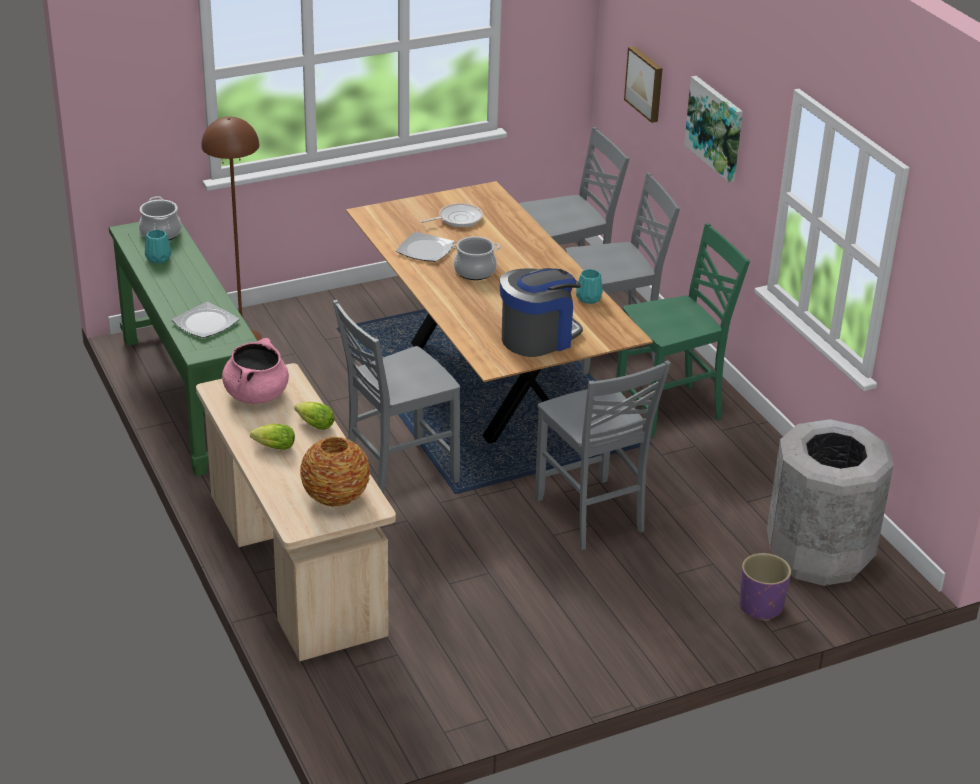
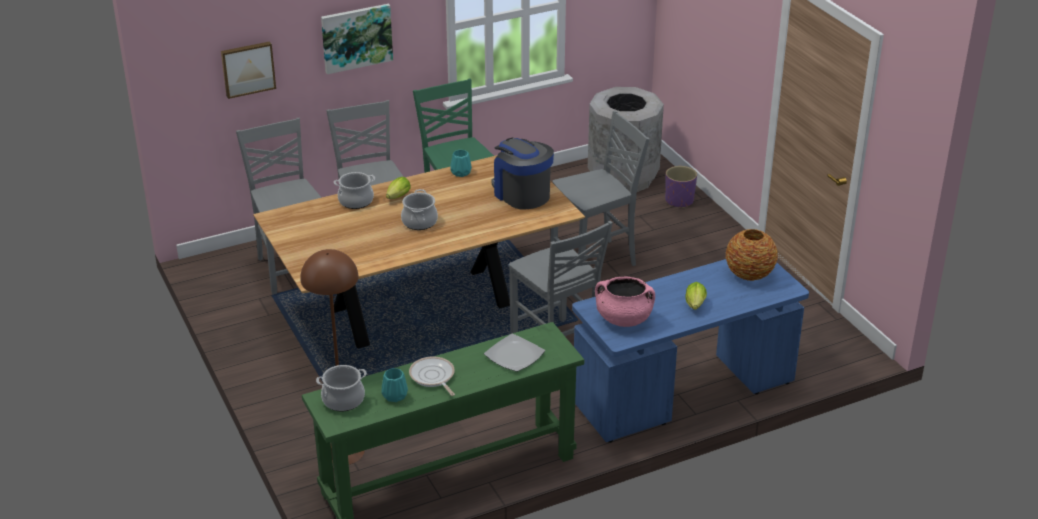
camera: 90 degrees left, 0 degrees up
beige desk [196,363,396,662] -> blue desk [572,259,809,443]
lettuce [294,402,334,430] -> lettuce moved to [386,177,411,199]
plate [396,232,454,262] -> none
frying pan [421,203,483,227] -> frying pan moved to [409,357,455,396]
none -> cooking pot [334,172,375,209]

